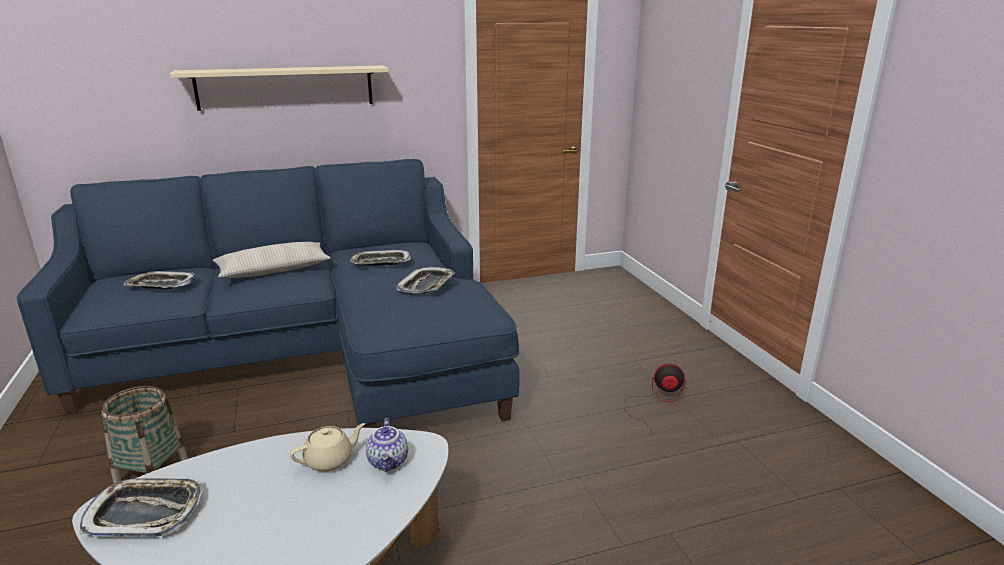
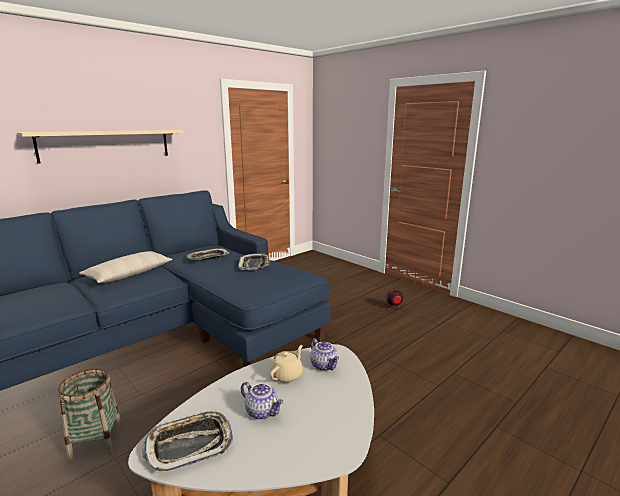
camera: 25 degrees left, 5 degrees down
tray [124,271,195,290] -> none
none -> teapot [241,382,284,420]

